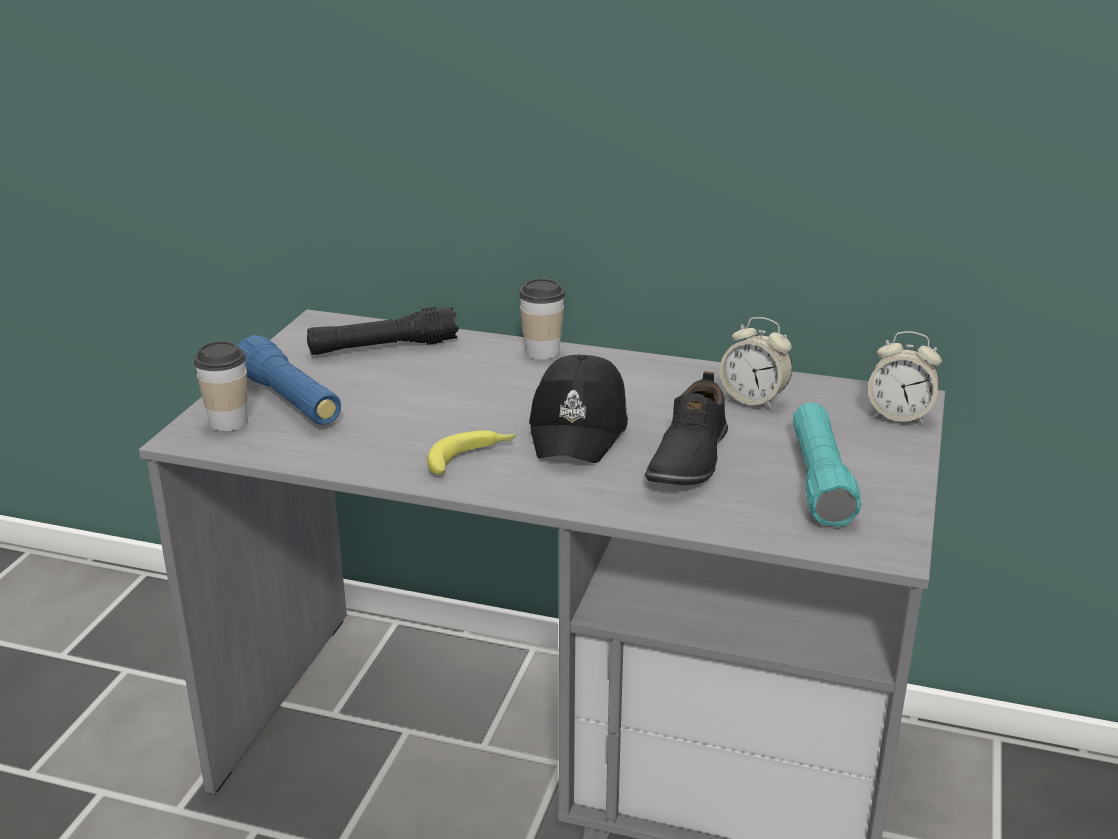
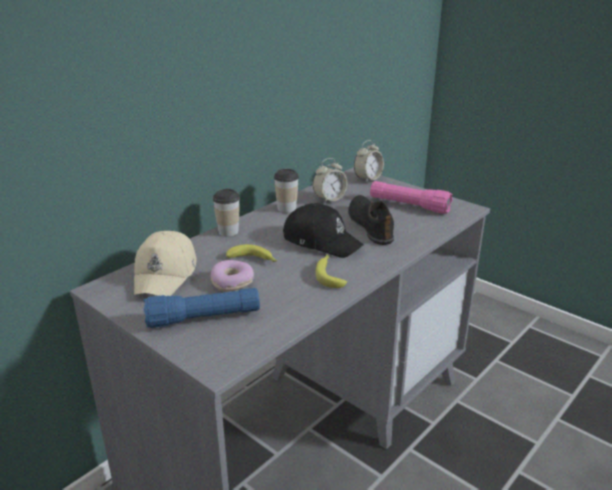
camera: 65 degrees left, 0 degrees up
cup [194,341,248,431] -> cup moved to [274,169,299,213]
black flashlight [307,307,459,355] -> beige cap [134,231,197,296]
black shoe [645,371,728,485] -> black shoe turned 150 degrees counterclockwise [348,195,394,245]
turquoise flashlight [793,403,862,527] -> pink flashlight [370,181,453,214]
none -> donut [210,260,254,291]
none -> banana [226,244,277,262]

